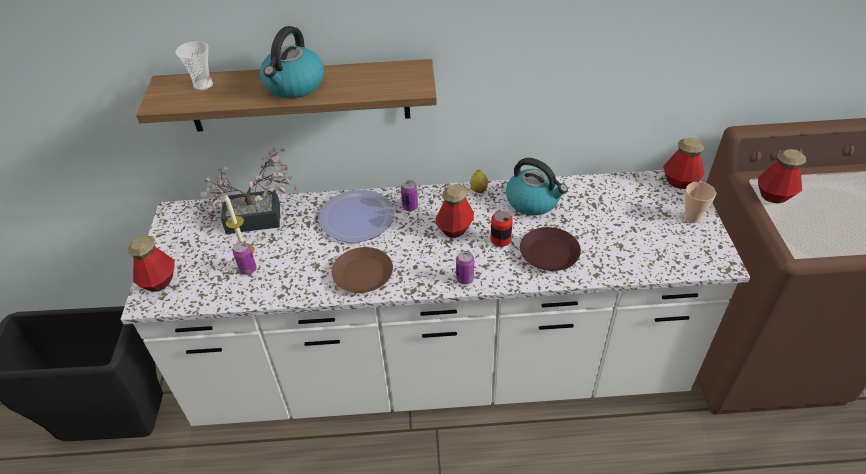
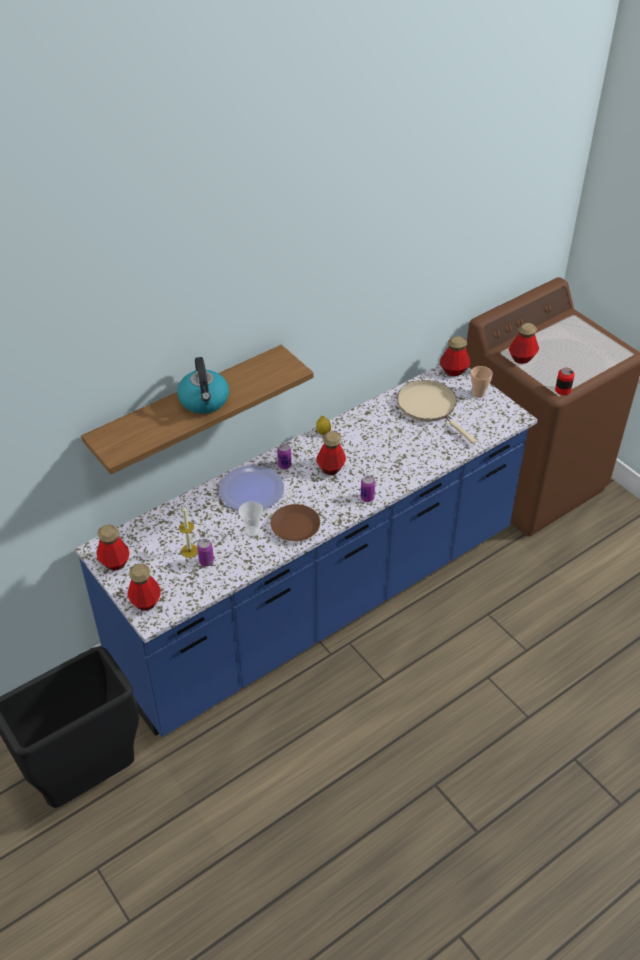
camera: 35 degrees left, 0 degrees up
white counter [121,170,750,426] -> blue counter [75,365,538,737]
cup [175,41,213,90] -> cup moved to [239,502,263,537]
potted plant [200,147,297,234] -> none
can [491,211,513,247] -> can moved to [555,368,575,395]
kettle [506,158,568,216] -> none
brown plate [520,227,581,271] -> none
none -> bottle [96,525,130,571]
none -> beige frying pan [397,380,477,444]

